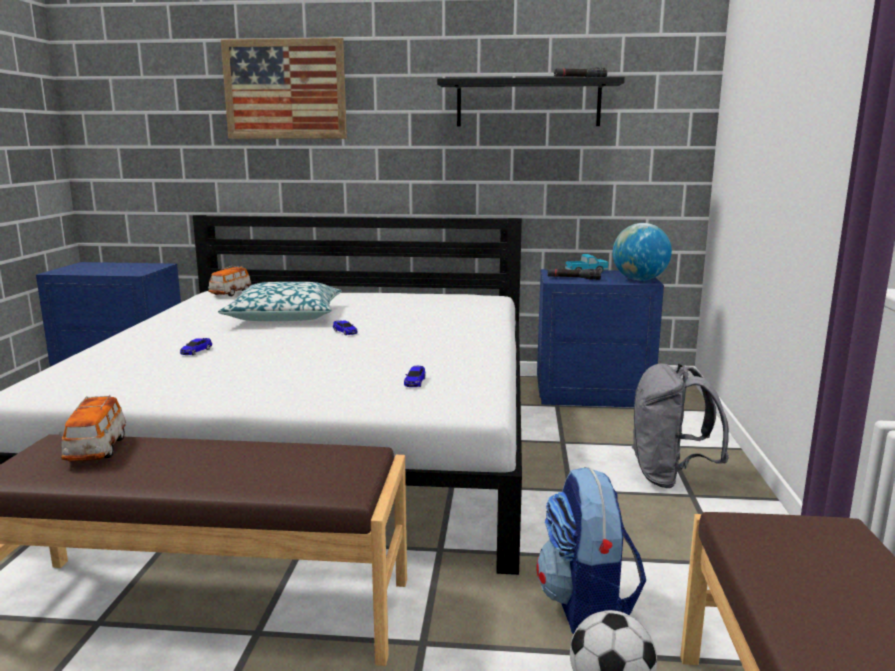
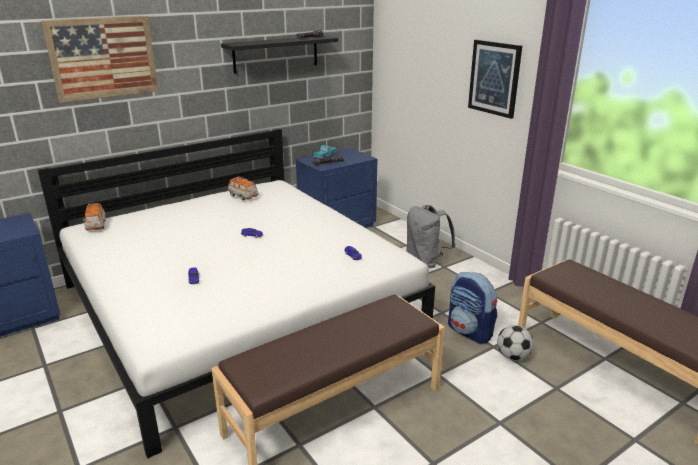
camera: 40 degrees left, 10 degrees up
toy car [59,395,126,461] -> toy car moved to [228,176,258,200]
pillow [218,282,341,321] -> none
globe [613,223,672,281] -> none
none -> picture [468,39,522,119]

